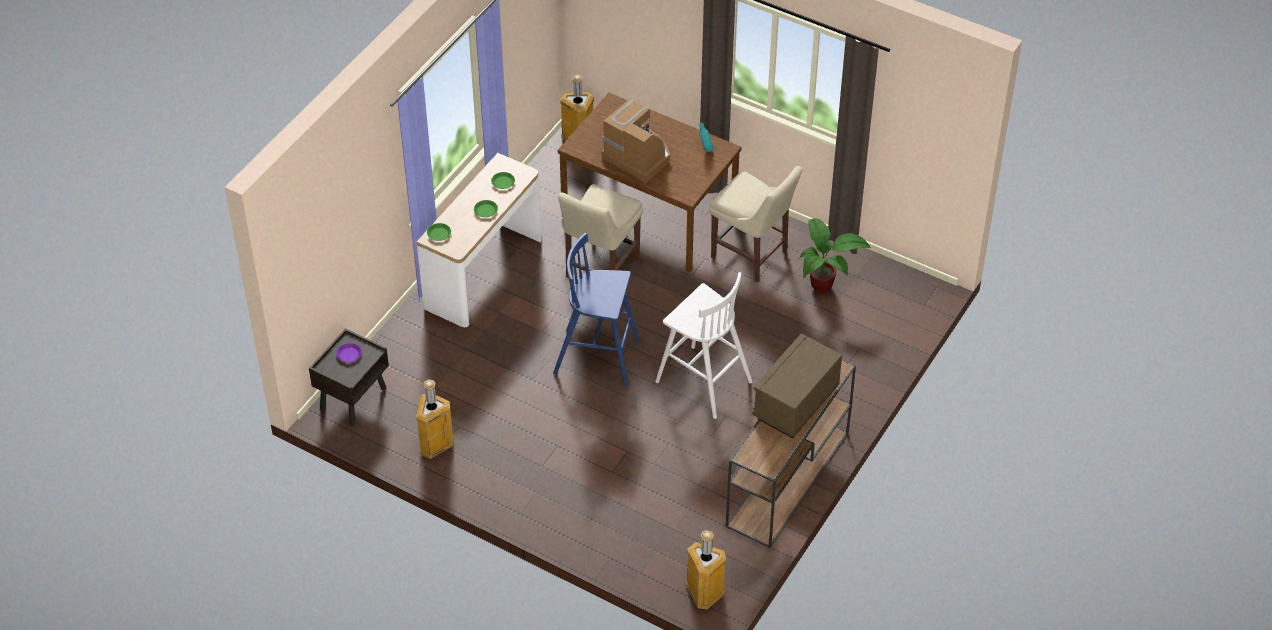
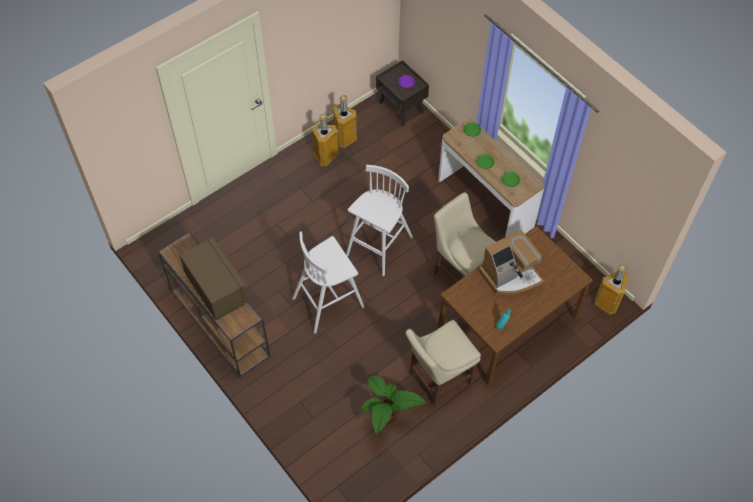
camera: 110 degrees right, 10 degrees up
blue stool [553,233,640,386] -> white stool [346,165,413,276]
trash can [686,530,726,609] -> trash can moved to [312,114,339,167]

